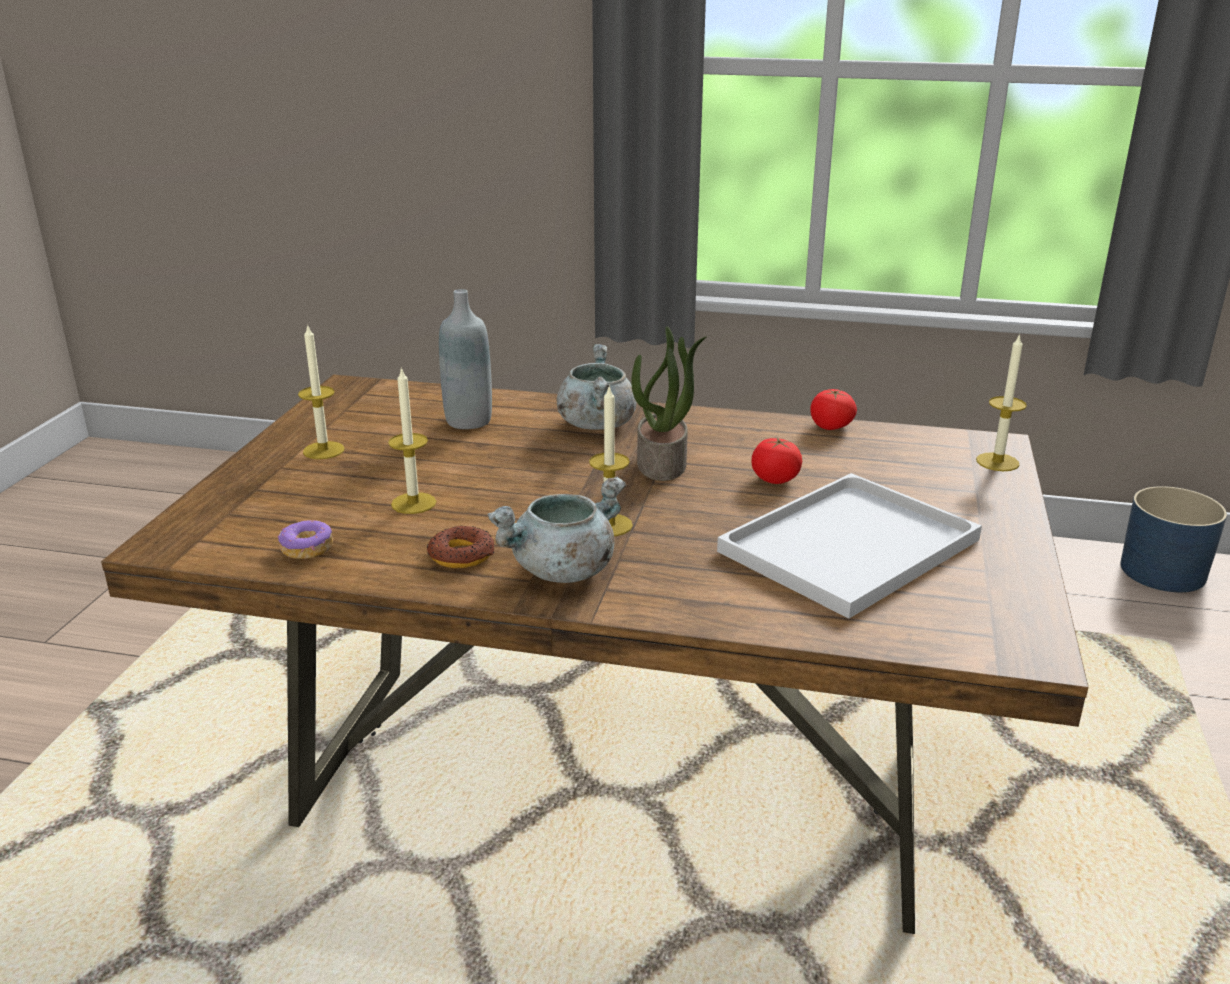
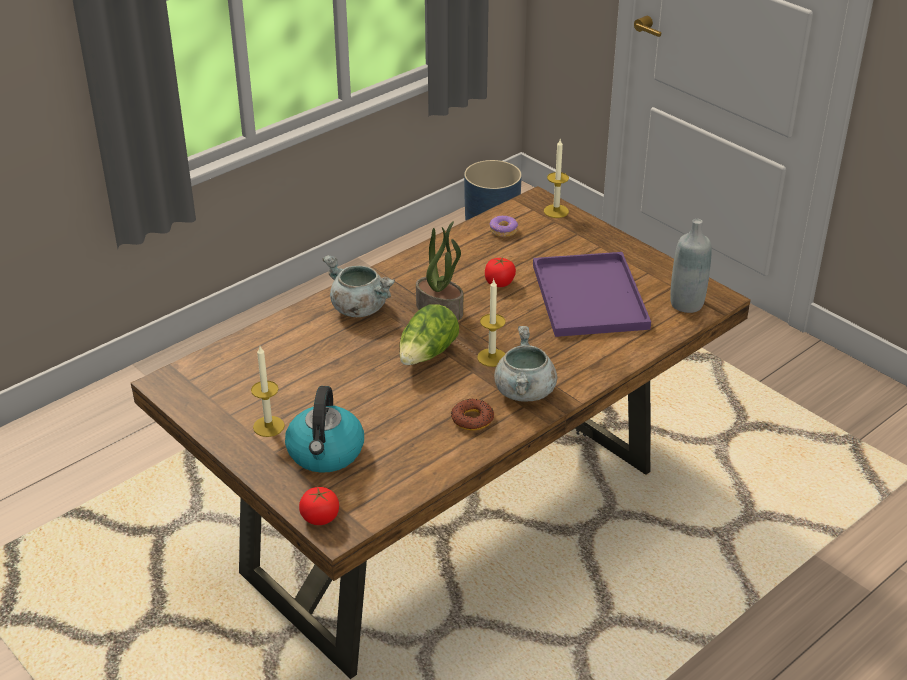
camera: 55 degrees left, 10 degrees up
donut [278,521,333,559] -> donut moved to [490,216,518,237]
candle [388,367,436,514] -> none
grey bottle [439,289,492,429] -> grey bottle moved to [670,219,712,313]
white tray [717,473,982,619] -> purple tray [533,252,651,337]
tomato [810,389,857,430] -> tomato moved to [299,487,339,525]
none -> kettle [285,386,364,473]
none -> lettuce [399,304,459,365]

